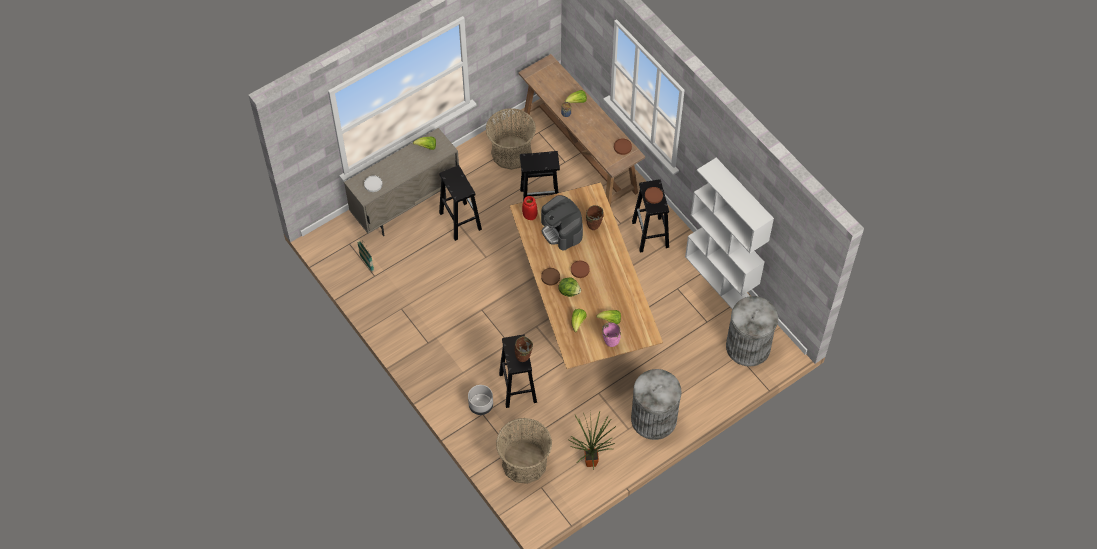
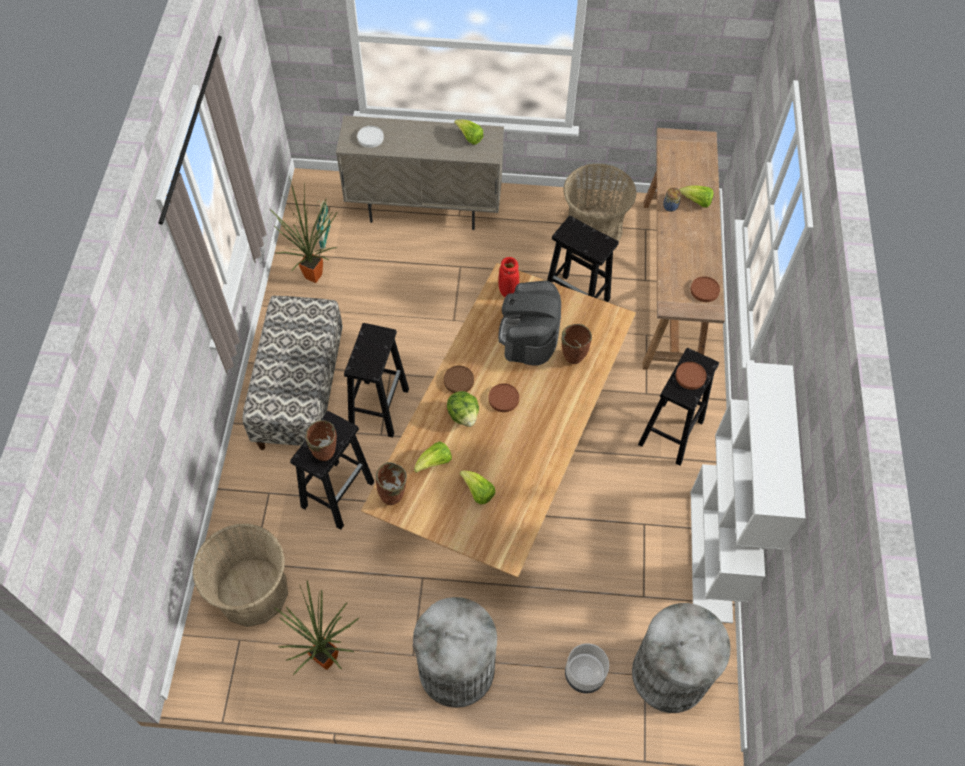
camera: 40 degrees right, 0 degrees up
black stool [439,165,482,241] -> black stool moved to [344,323,409,437]
grey planter [468,385,493,415] -> grey planter moved to [565,643,609,693]
pink vase [602,322,621,347] -> none
none -> bench [242,296,343,450]
none -> potted plant [269,175,338,283]
none -> brown vase [376,462,407,505]

